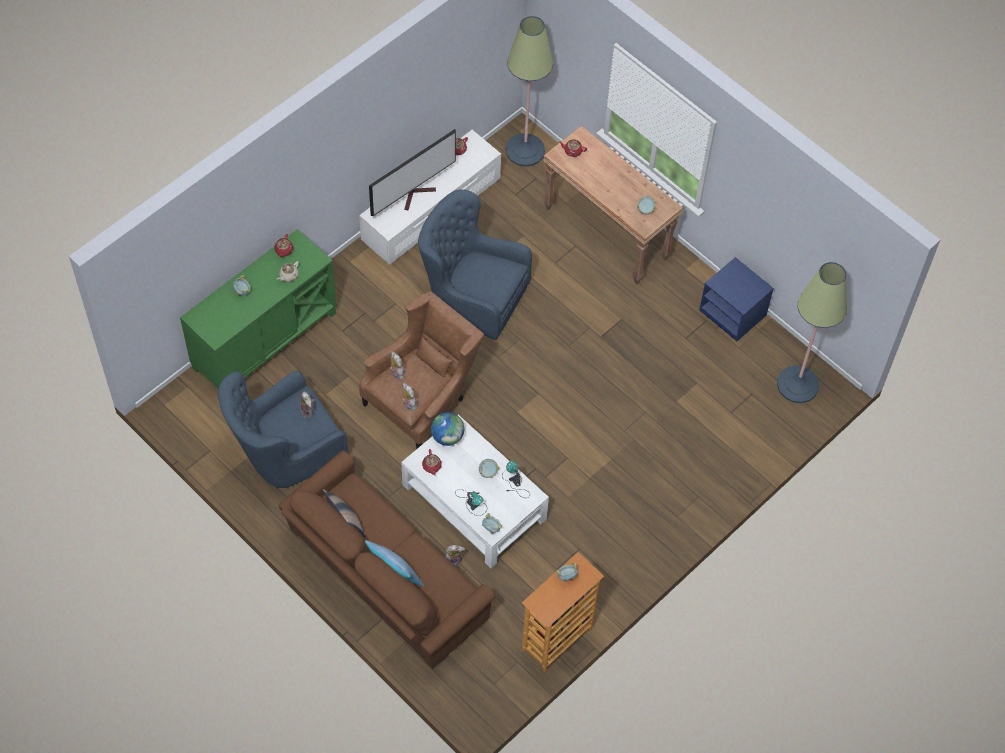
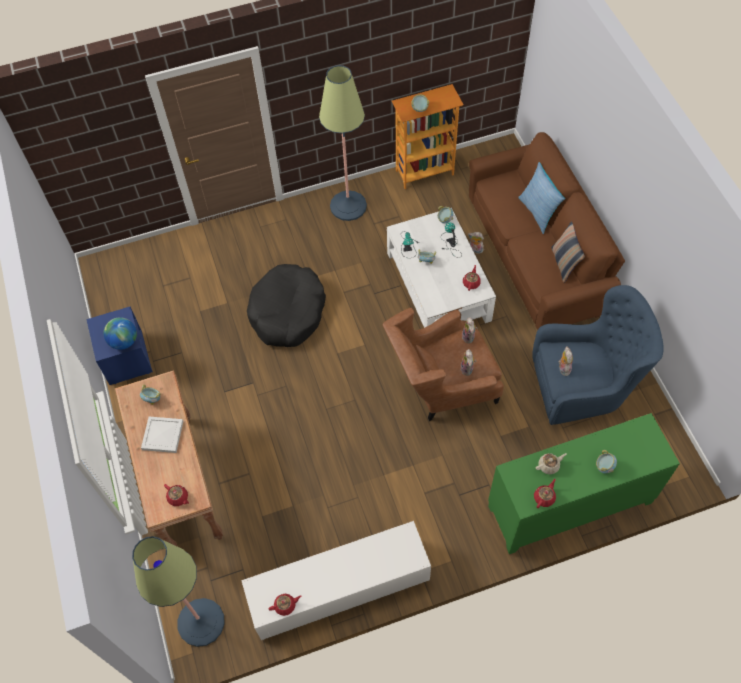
camera: 150 degrees left, 0 degrees up
television [369,129,456,216] -> none
blue armchair [418,189,532,340] -> none
globe [431,412,464,446] -> globe moved to [103,317,137,350]
floor lamp [777,262,847,403] -> floor lamp moved to [319,65,367,221]
none -> white tray [141,416,183,453]
none -> black dog bed [247,264,326,347]

